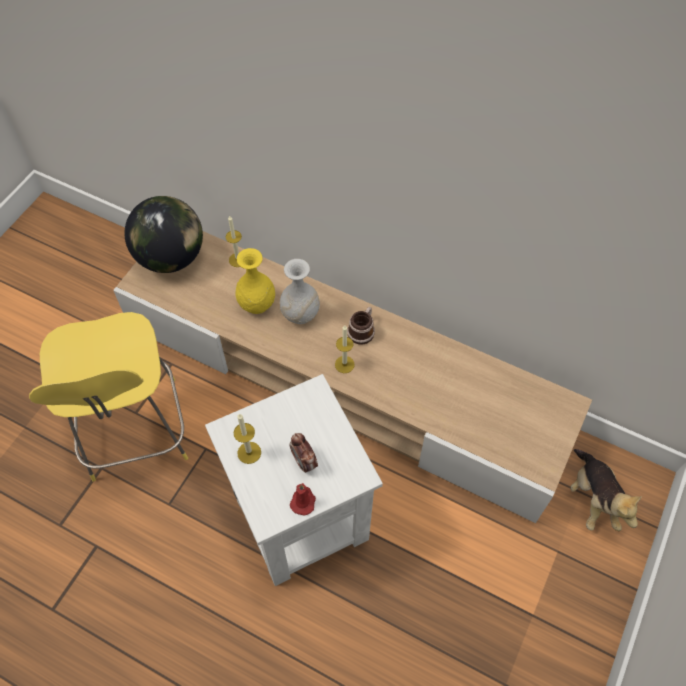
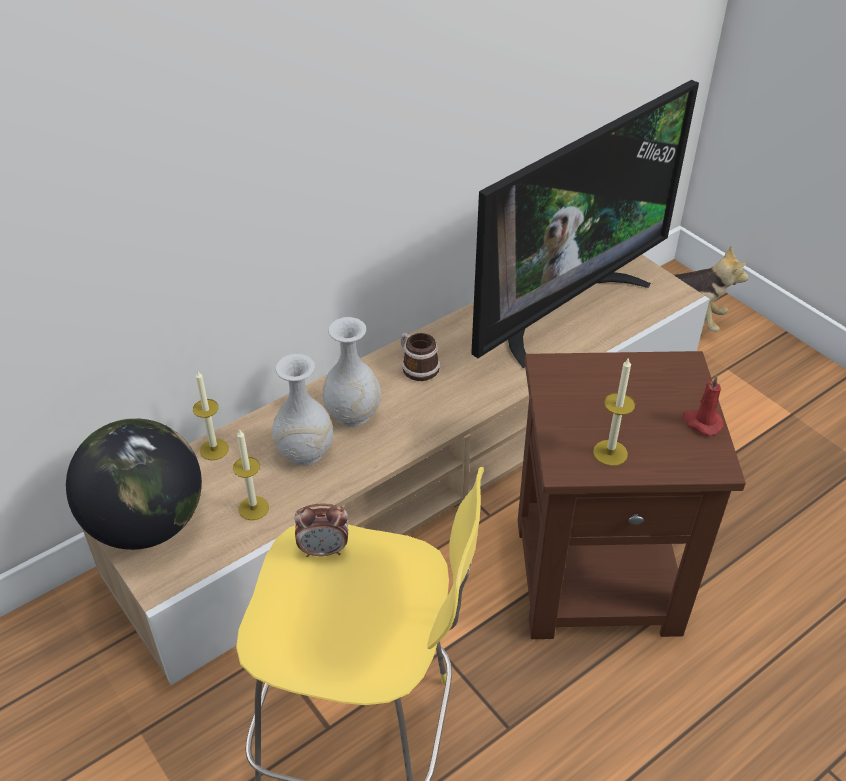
camera: 65 degrees left, 15 degrees down
white side table [205,374,383,586] -> brown side table [518,351,746,639]
yellow vase [235,248,275,314] -> white vase [272,354,333,466]
alarm clock [290,433,318,473] -> alarm clock moved to [294,503,348,557]
candle [335,326,355,373] -> candle moved to [233,429,269,520]
none -> television [471,80,699,368]

